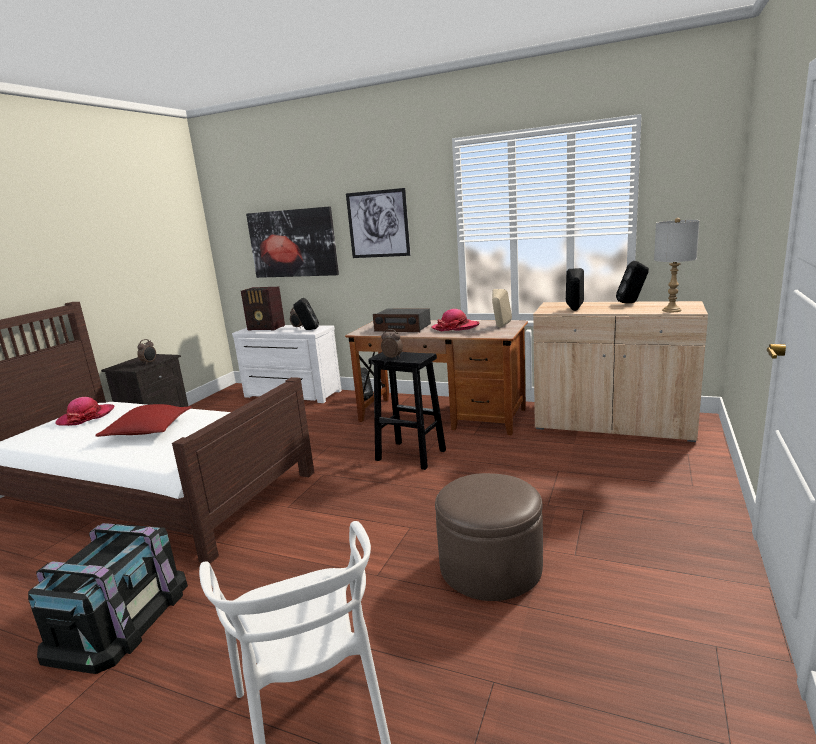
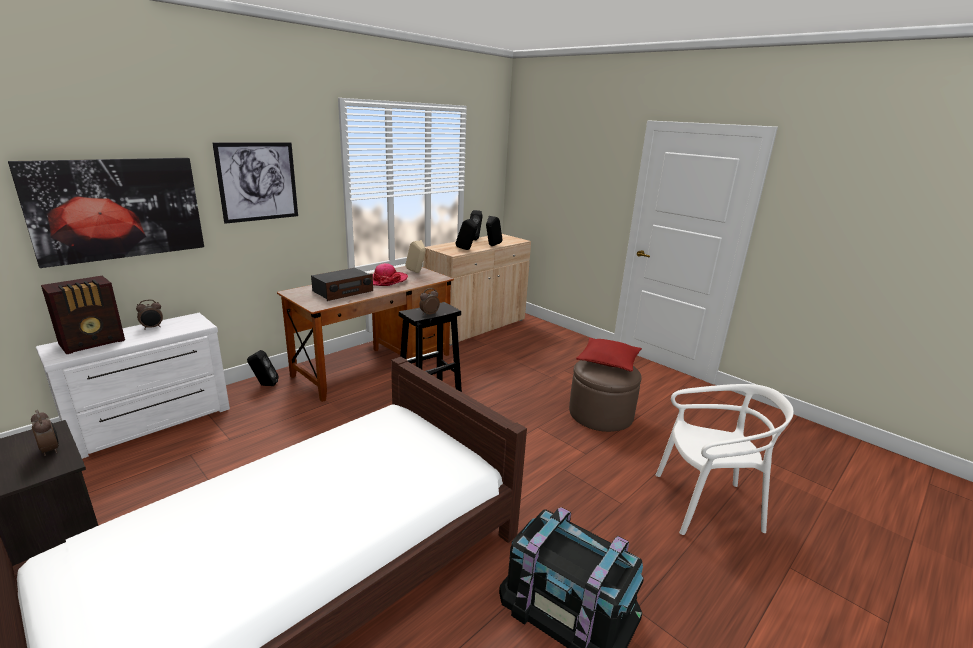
camera: 70 degrees left, 5 degrees up
hat [55,397,114,426] -> none
red pillow [95,404,191,437] -> red pillow moved to [576,338,642,372]
black speaker [293,298,319,330] -> black speaker moved to [486,216,502,246]
grey table lamp [654,218,700,312] -> none

